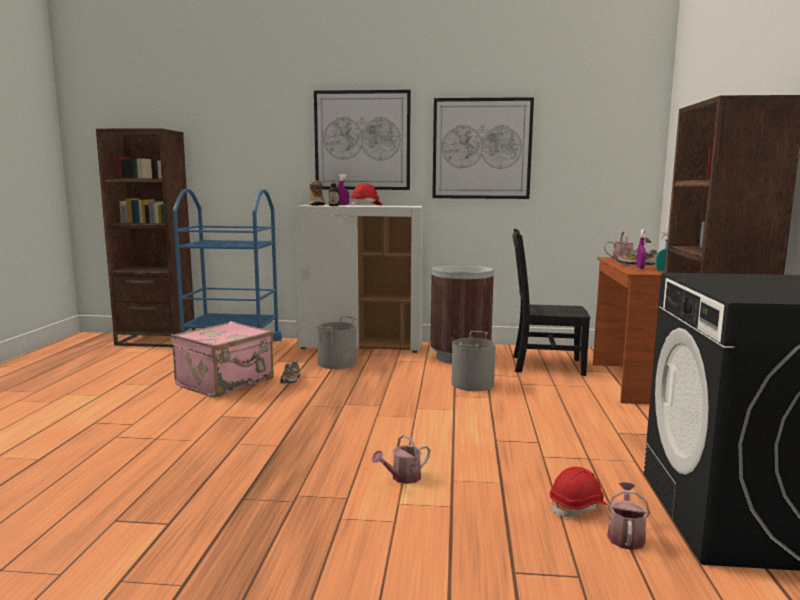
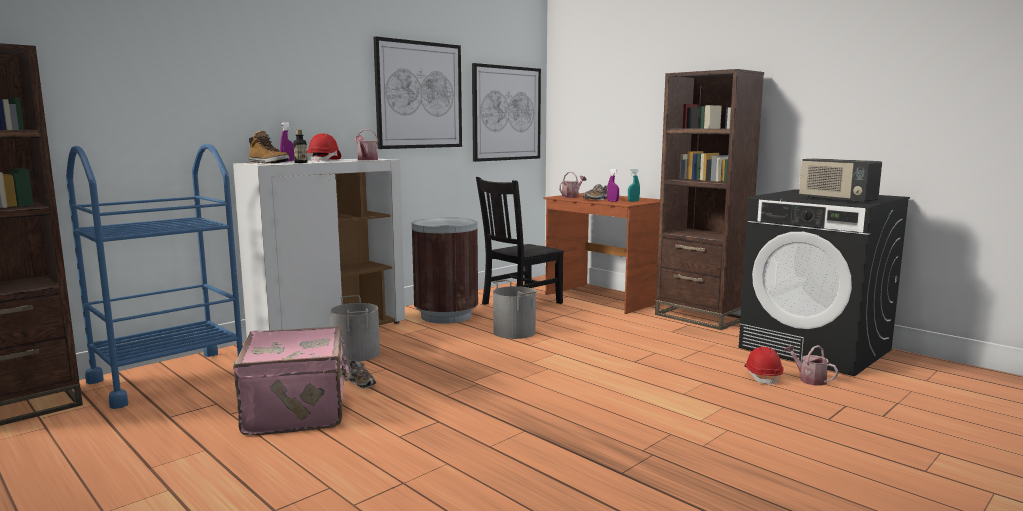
camera: 50 degrees left, 0 degrees up
picture [314,90,411,190] -> picture moved to [472,63,541,162]
watering can [372,434,430,484] -> watering can moved to [355,129,378,160]
none -> radio [799,158,882,203]

